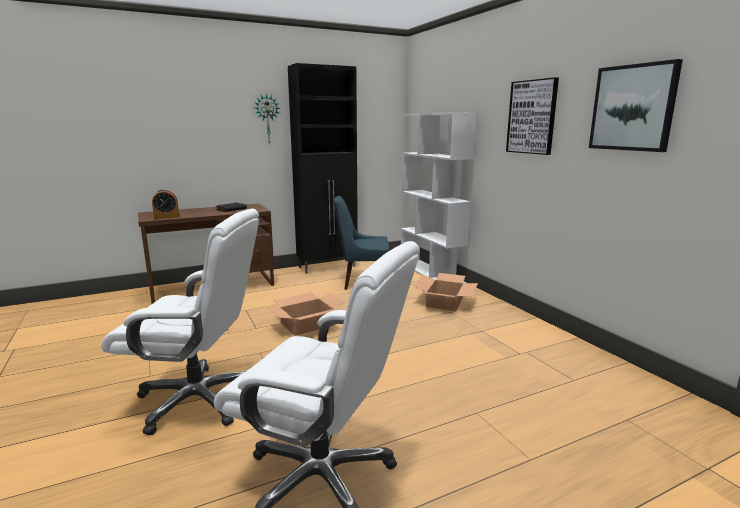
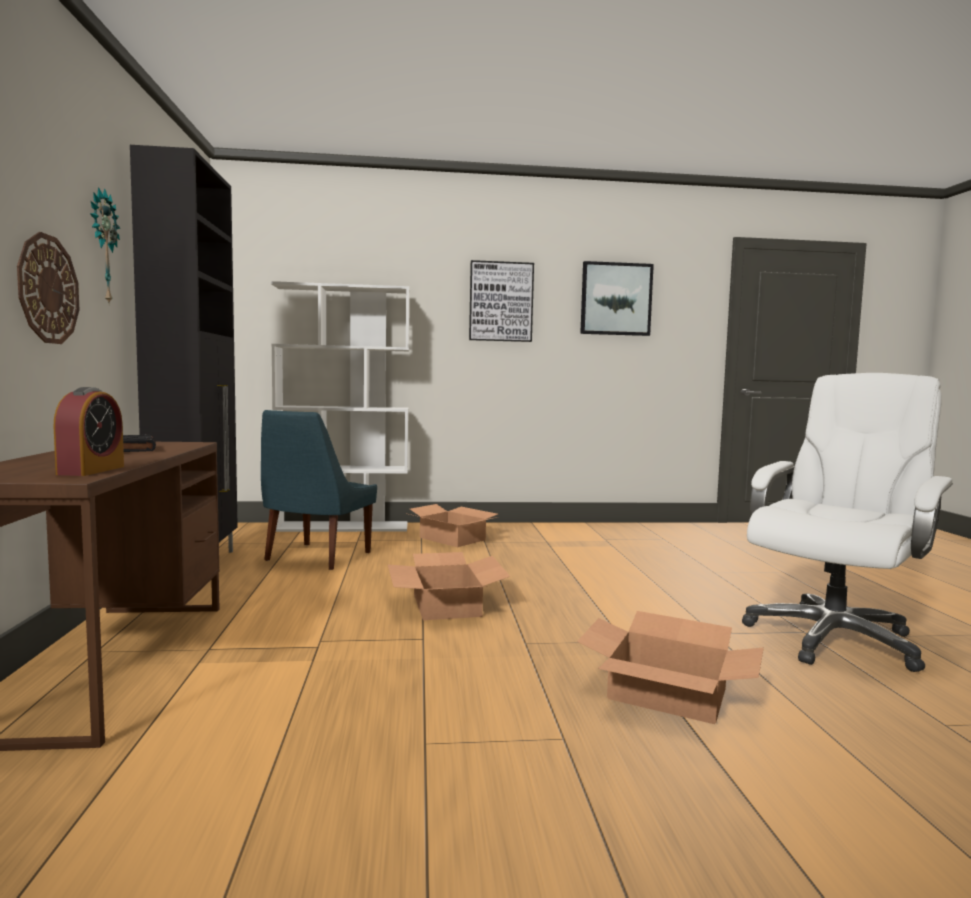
camera: 70 degrees left, 10 degrees down
white office chair [101,209,259,435] -> cardboard box [577,611,764,724]
none -> wall clock [17,232,80,344]

